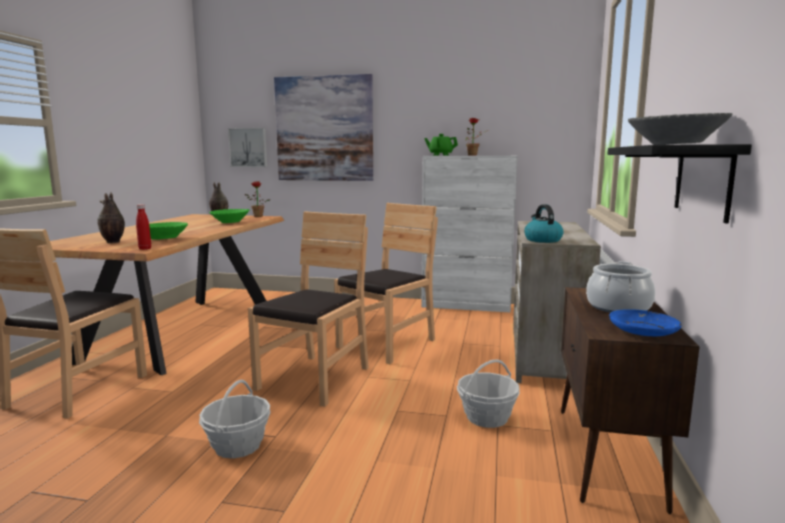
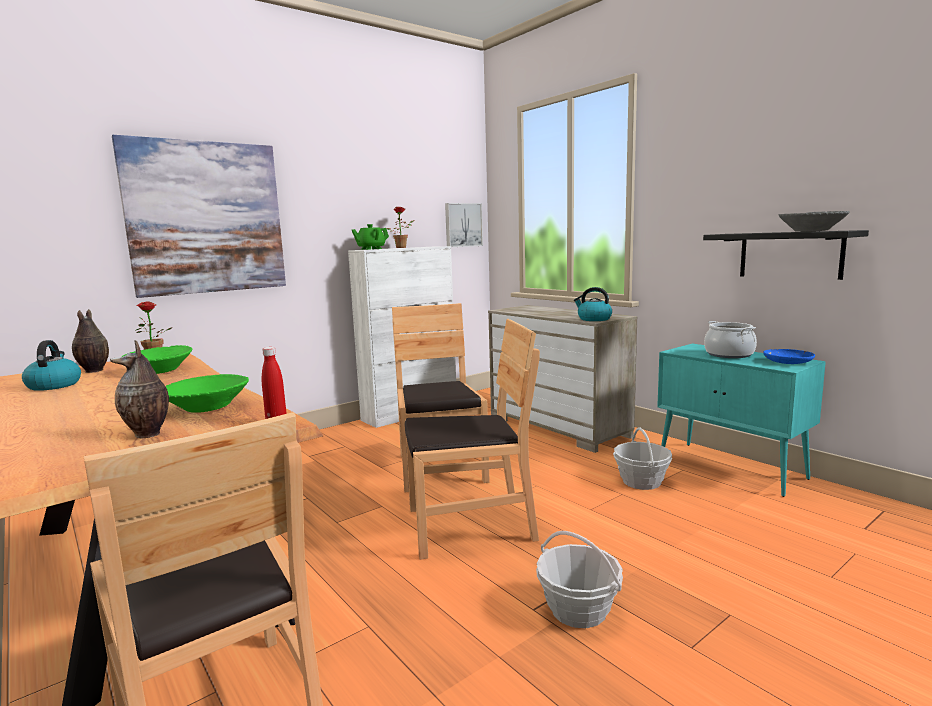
camera: 50 degrees left, 0 degrees up
picture [228,128,267,167] -> picture moved to [445,203,483,247]
brown chair [248,211,369,407] -> brown chair turned 105 degrees clockwise [405,319,540,560]
brown cabinet [561,287,700,514] -> turquoise cabinet [657,344,826,497]
none -> kettle [22,340,81,391]

